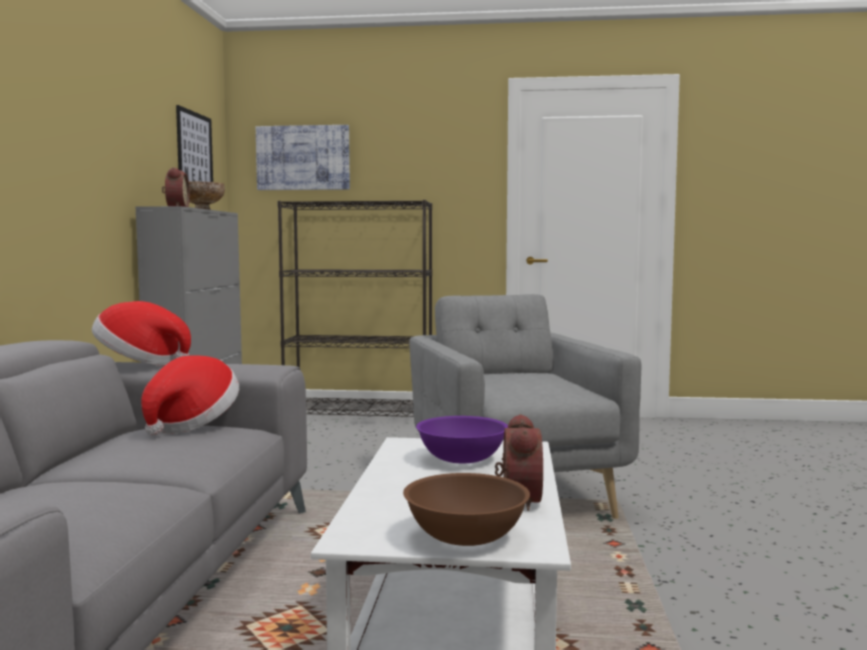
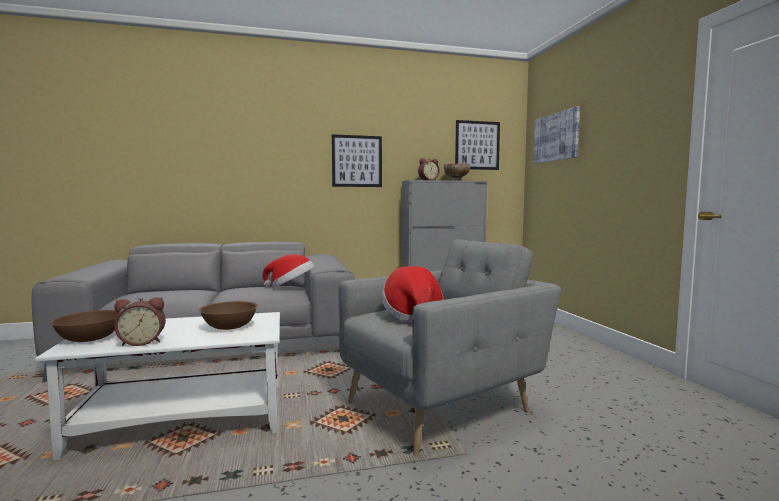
camera: 70 degrees right, 0 degrees up
hat [92,301,191,365] -> hat moved to [382,266,443,323]
black bookcase [278,200,432,417] -> none
purple bowl [416,416,508,463] -> brown bowl [199,301,258,330]
none -> picture [332,134,382,187]

